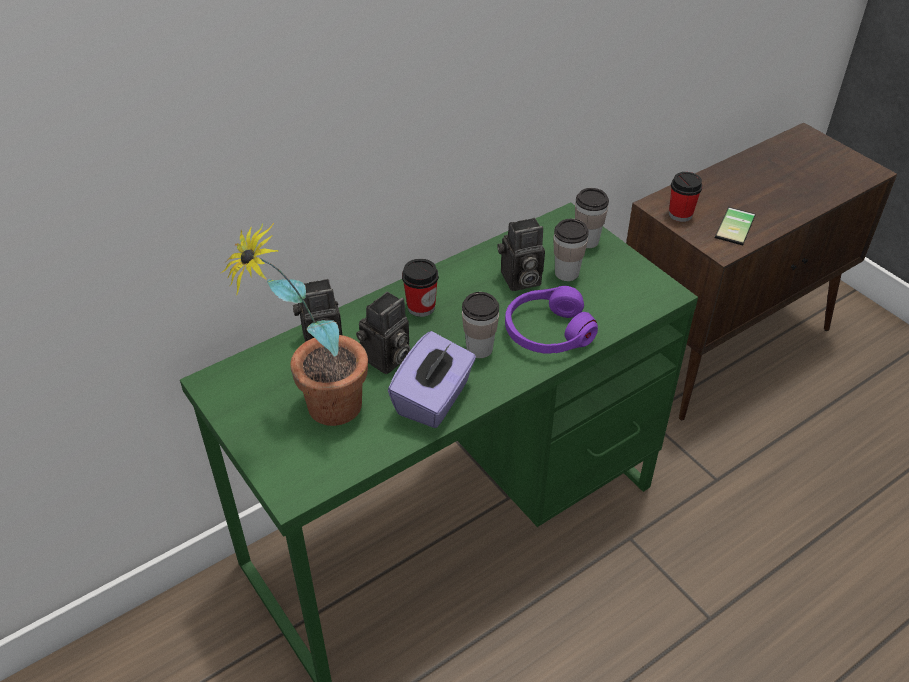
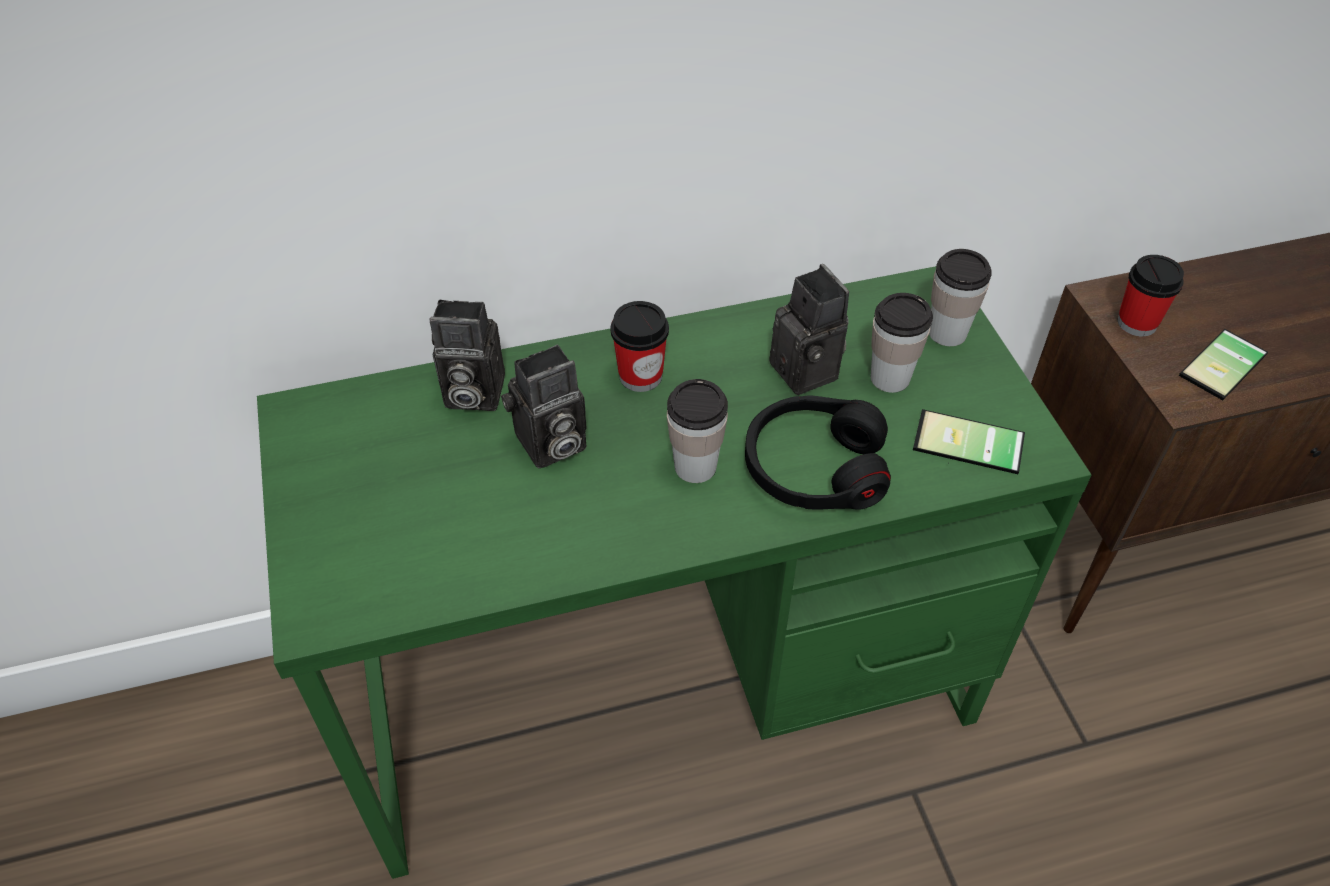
camera: 20 degrees right, 5 degrees up
potted plant [221,223,368,426] -> none
purple tissue box [388,331,476,428] -> none
camera [497,218,545,291] -> camera turned 120 degrees counterclockwise [769,264,849,395]
purple headphones [505,286,598,354] -> black headphones [745,395,891,510]
none -> phone [913,409,1025,474]

